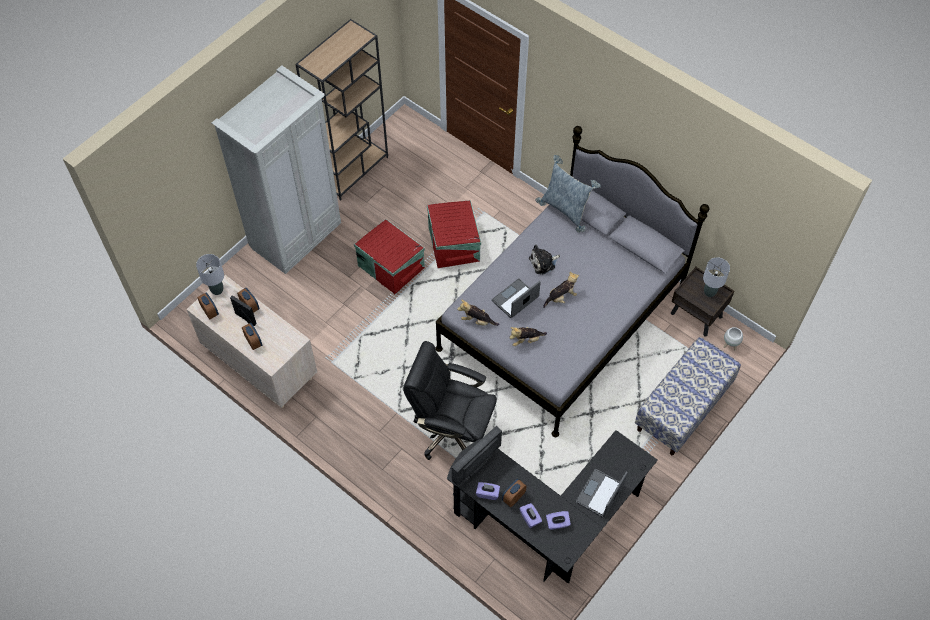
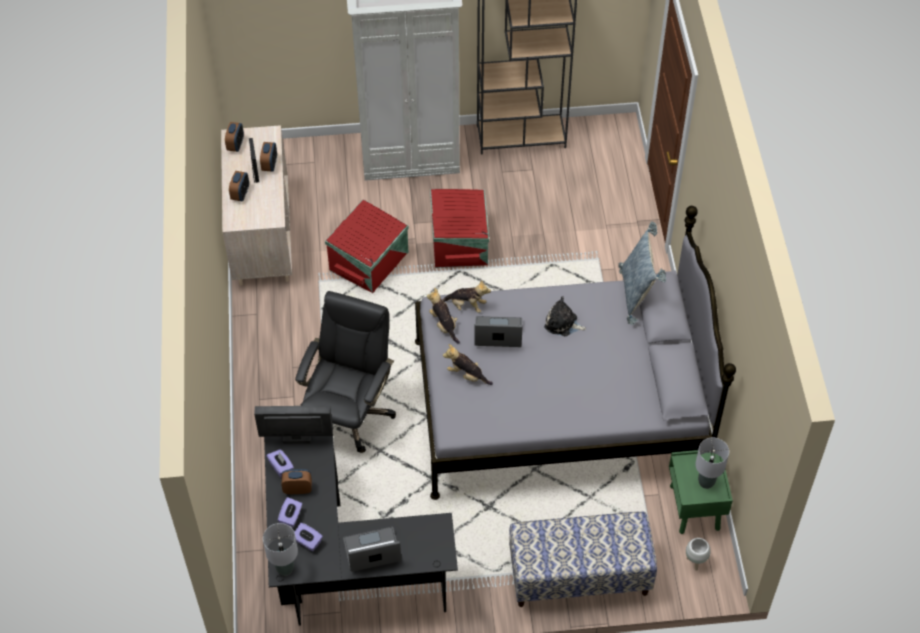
camera: 45 degrees right, 5 degrees down
grey table lamp [196,254,224,295] -> grey table lamp moved to [263,523,298,576]
black office chair [403,341,497,460] -> black office chair turned 45 degrees clockwise [295,291,396,453]
red storage box [427,200,481,268] -> red storage box moved to [325,199,409,293]
plush toy [543,271,579,308] -> plush toy moved to [442,280,491,313]
brown nightstand [671,267,734,337] -> green nightstand [669,450,733,534]

